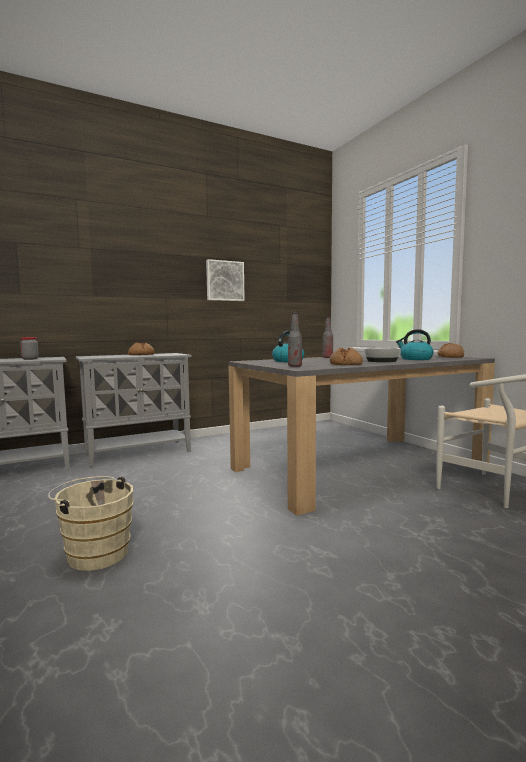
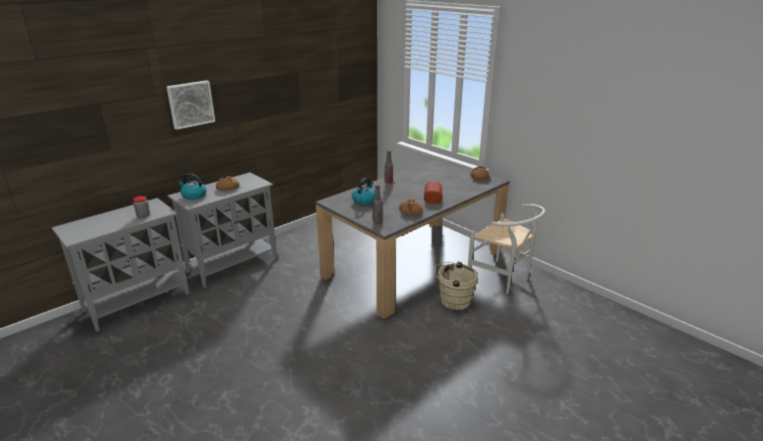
camera: 15 degrees left, 20 degrees up
beige bucket [48,476,134,571] -> beige bucket moved to [434,261,478,310]
picture [206,259,245,301] -> picture moved to [166,80,215,130]
bowl [364,348,401,362] -> bread [424,181,442,204]
kettle [396,329,434,360] -> kettle moved to [178,174,207,200]

